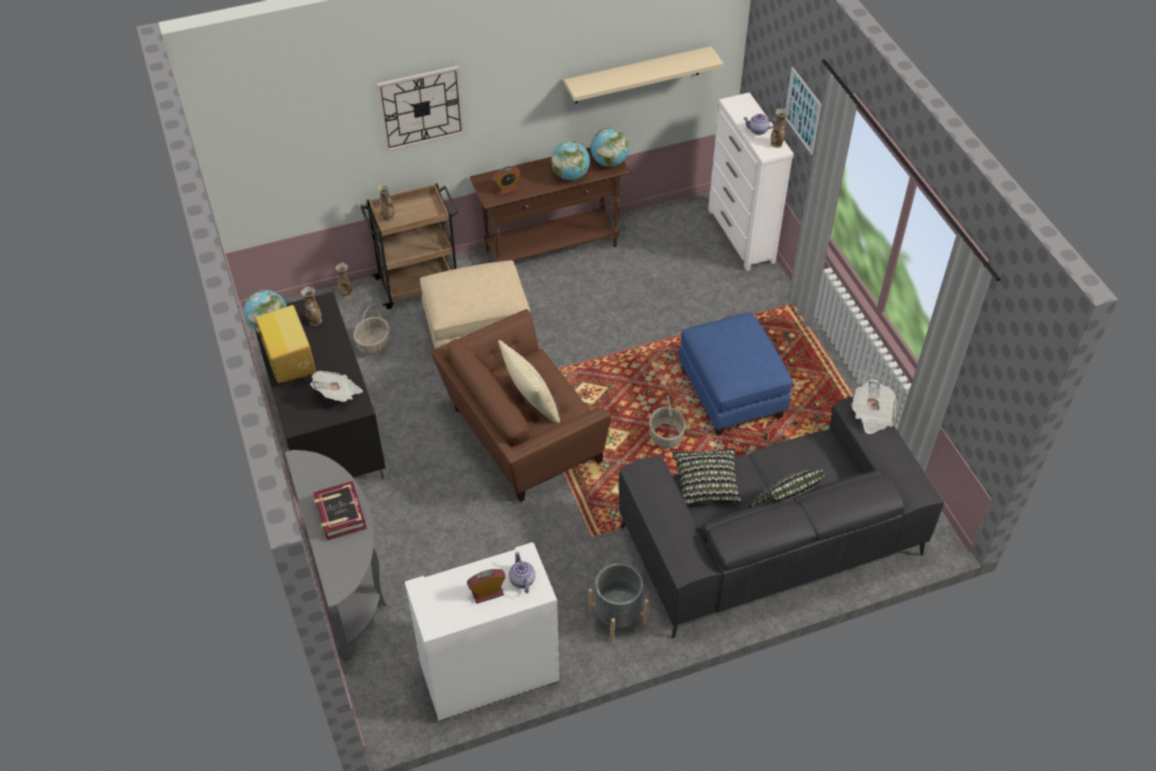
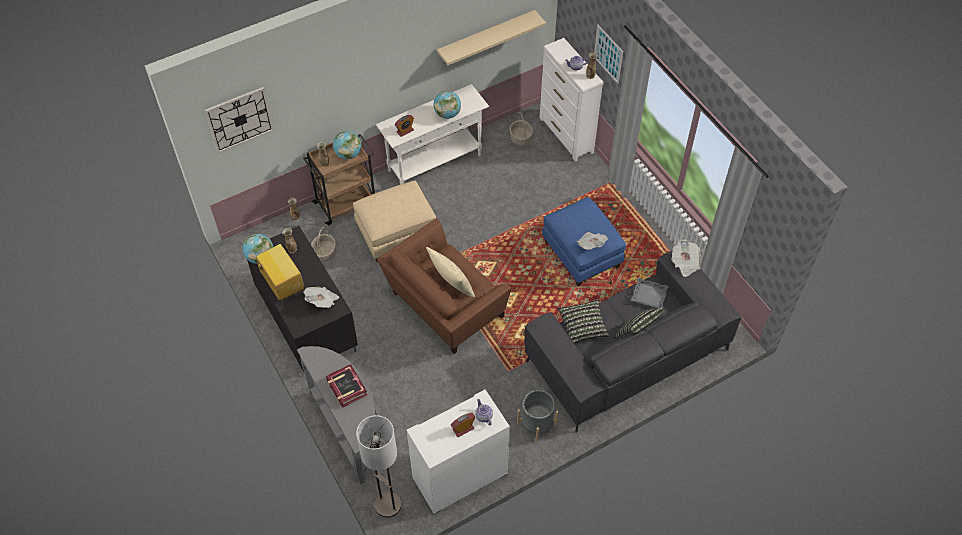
camera: 10 degrees left, 5 degrees up
wall clock [376,66,465,152] -> wall clock moved to [205,87,274,153]
brown console table [470,148,631,262] -> white console table [376,84,489,184]
globe [590,128,629,167] -> globe moved to [333,131,361,159]
basket [649,395,686,449] -> basket moved to [510,112,533,146]
none -> floor lamp [356,415,402,518]
none -> newspaper [577,232,608,250]
none -> grey tray [631,278,669,308]

